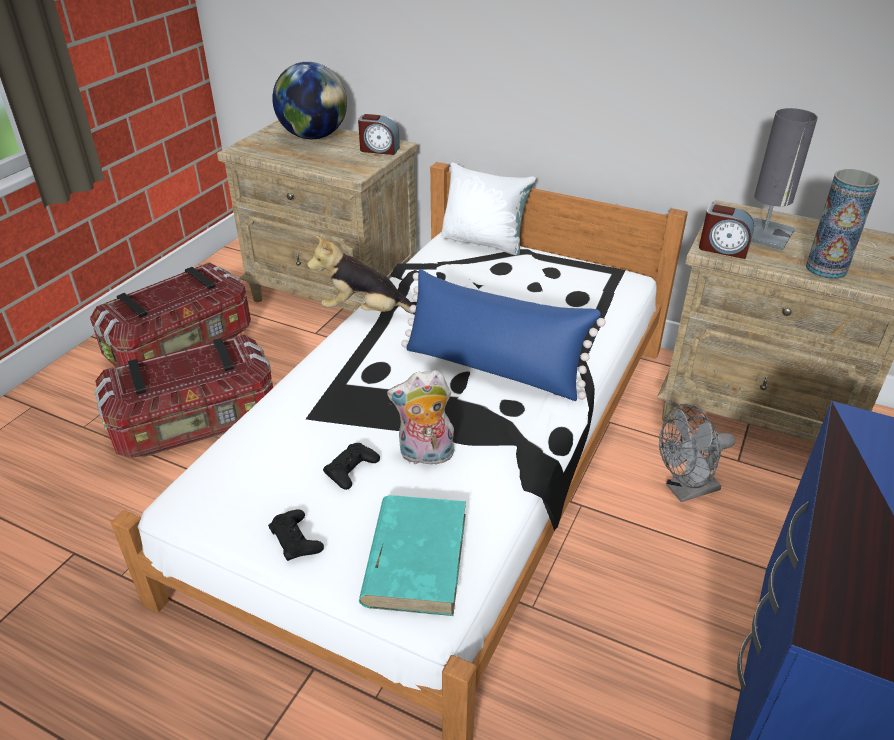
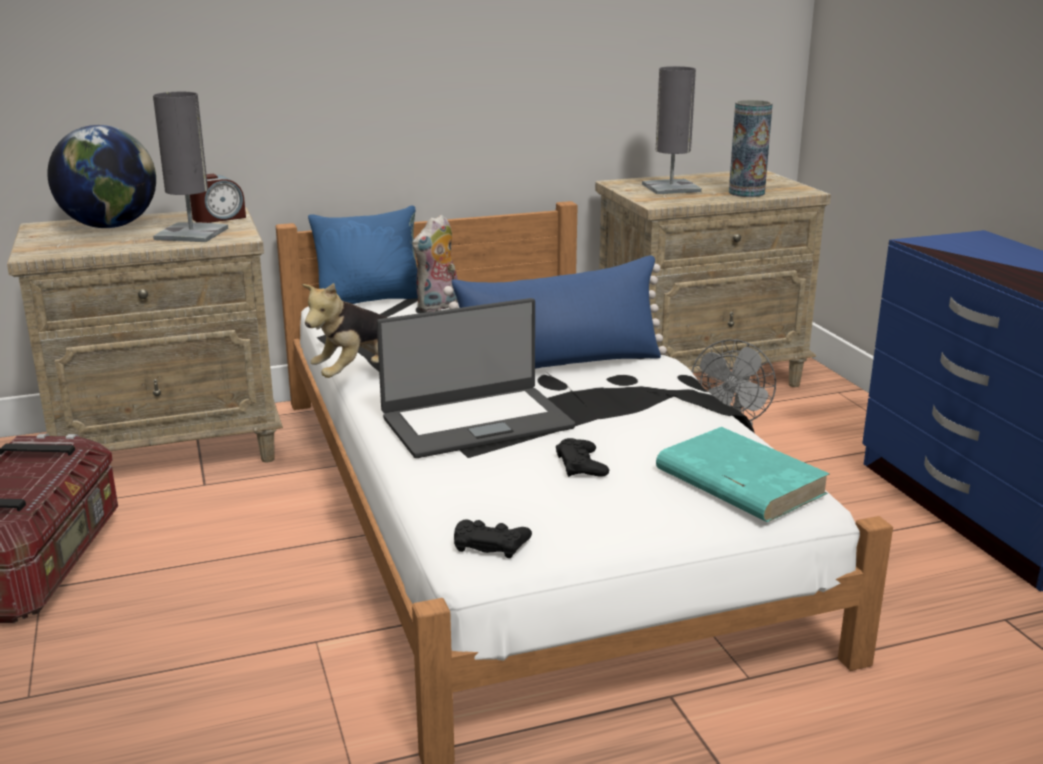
camera: 45 degrees left, 15 degrees down
storage box [94,335,273,458] -> none
black game controller [268,509,324,561] -> black game controller moved to [454,519,532,558]
plush toy [387,370,454,465] -> plush toy moved to [412,214,458,312]
white pillow [441,162,536,255] -> blue pillow [308,205,418,304]
alarm clock [699,204,754,259] -> none
none -> grey table lamp [153,92,228,242]
none -> laptop [377,298,575,458]

